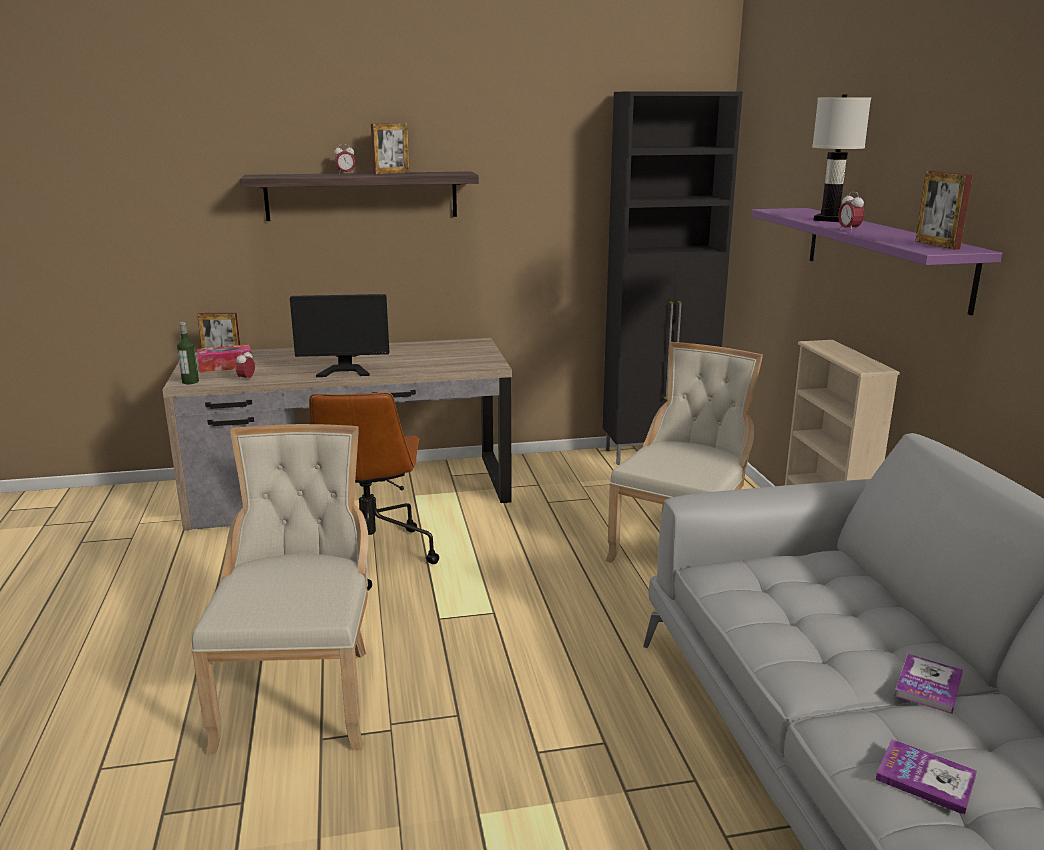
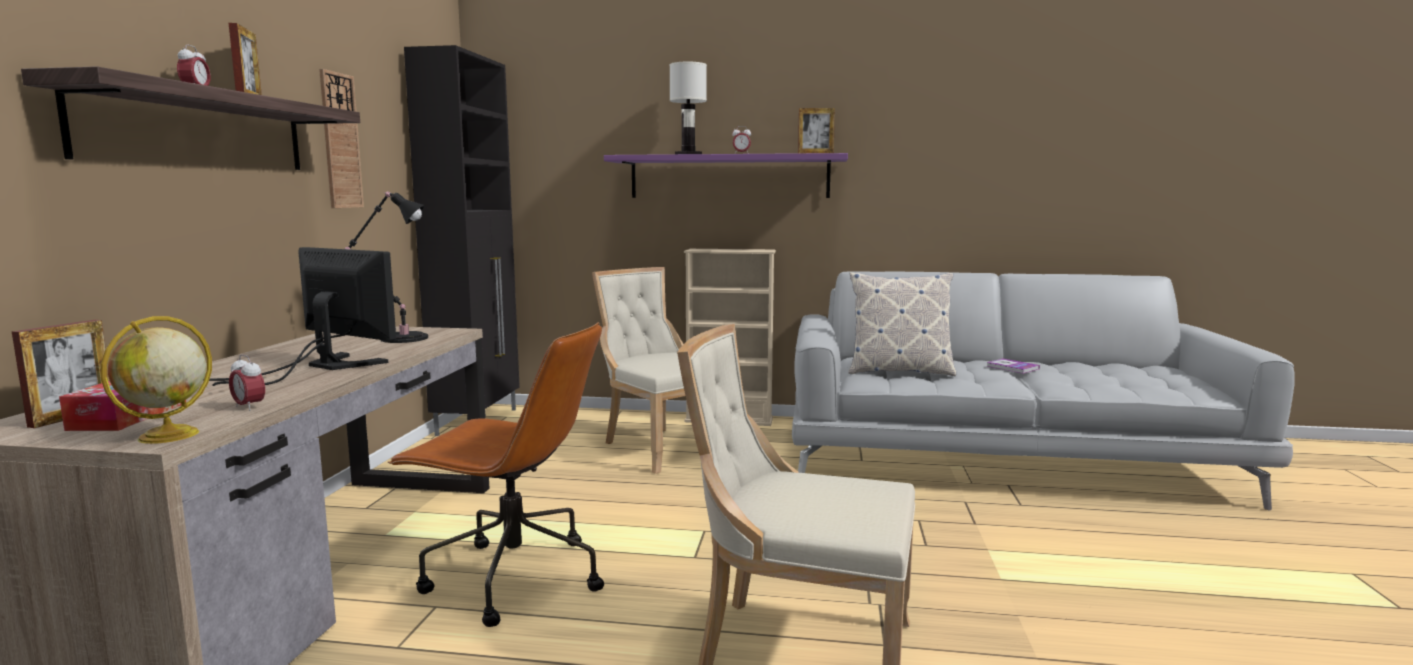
camera: 70 degrees left, 10 degrees down
bottle [177,322,199,384] -> globe [101,316,212,444]
monitor [290,294,389,377] -> monitor turned 75 degrees counterclockwise [203,247,396,386]
book [876,739,977,815] -> none
none -> wall clock [319,69,364,208]
none -> black table lamp [345,191,428,343]
none -> pillow [848,272,956,376]

